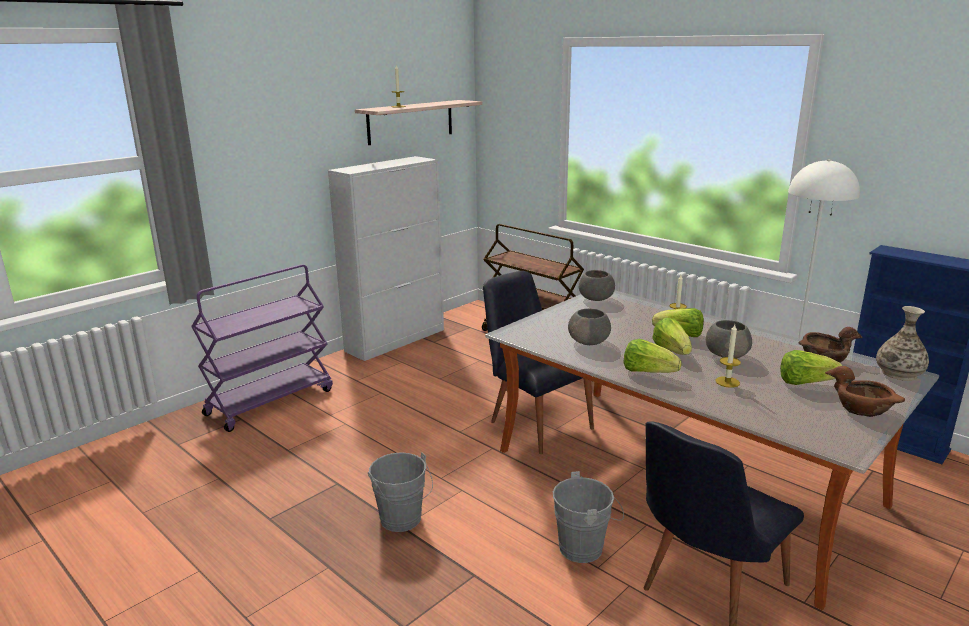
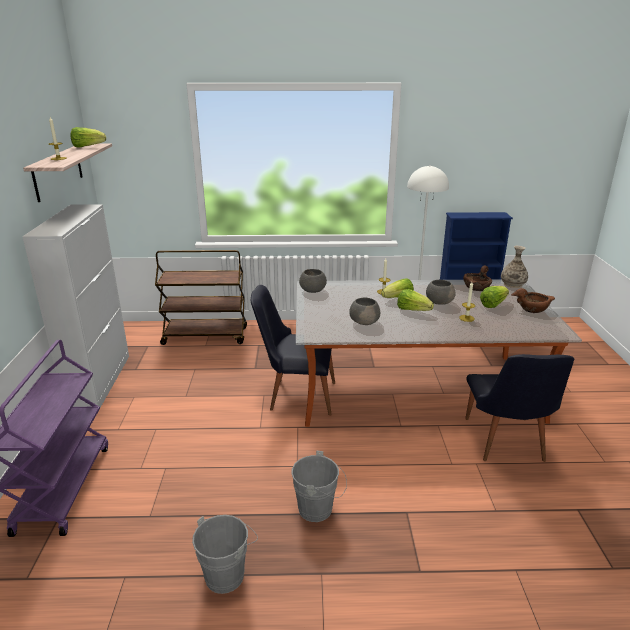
camera: 45 degrees left, 5 degrees up
grey bucket [553,471,624,563] -> grey bucket moved to [192,515,258,594]
lettuce [623,339,682,373] -> lettuce moved to [71,127,106,148]

